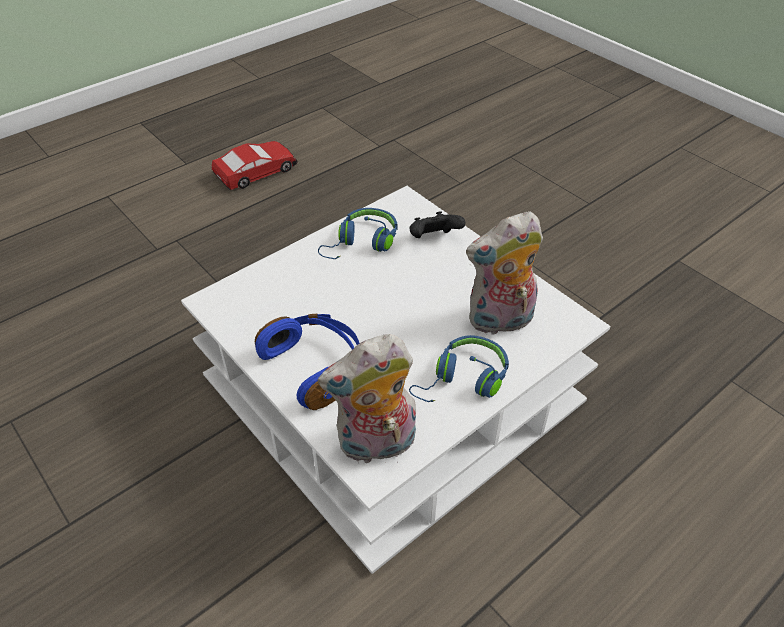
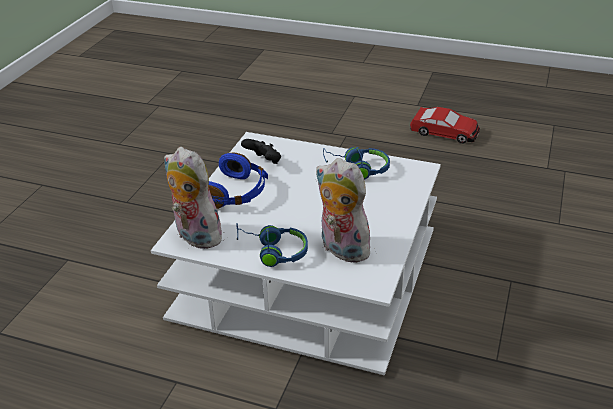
camera: 60 degrees right, 10 degrees down
black game controller [409,211,465,238] -> black game controller moved to [241,139,281,164]

